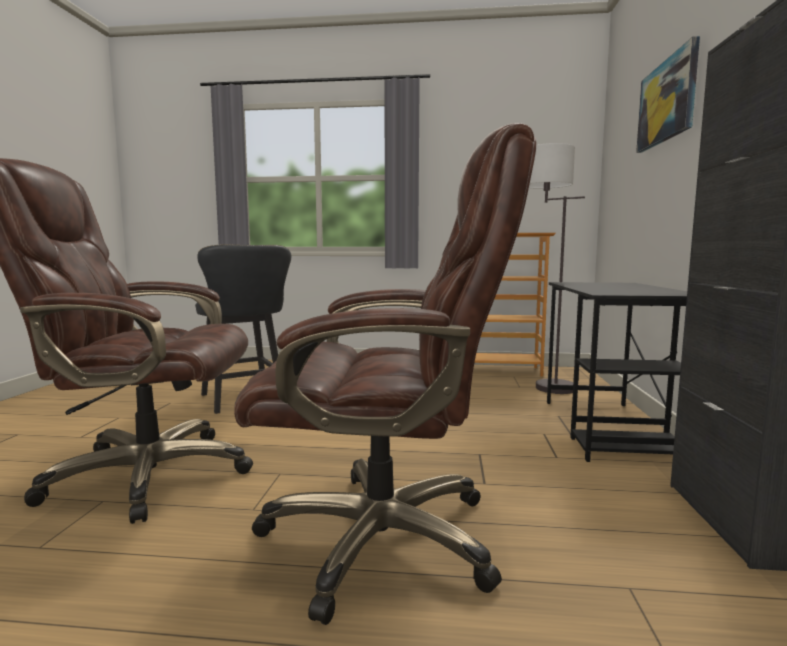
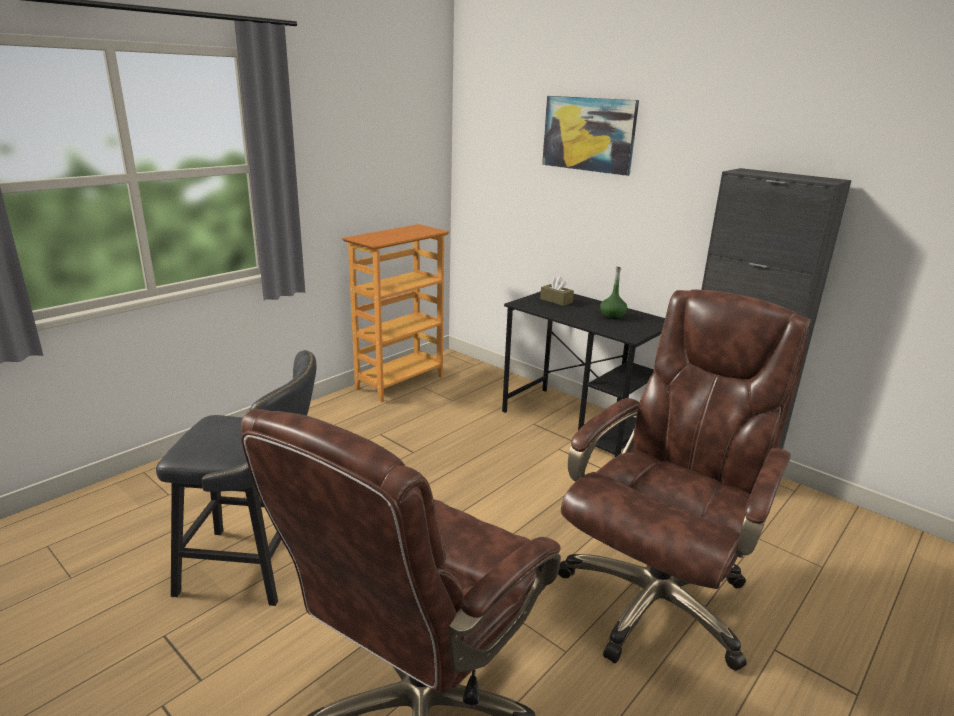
camera: 55 degrees left, 15 degrees up
white floor lamp [529,143,585,394] -> none
none -> brown tissue box [540,276,574,306]
none -> green bottle [600,266,627,319]

